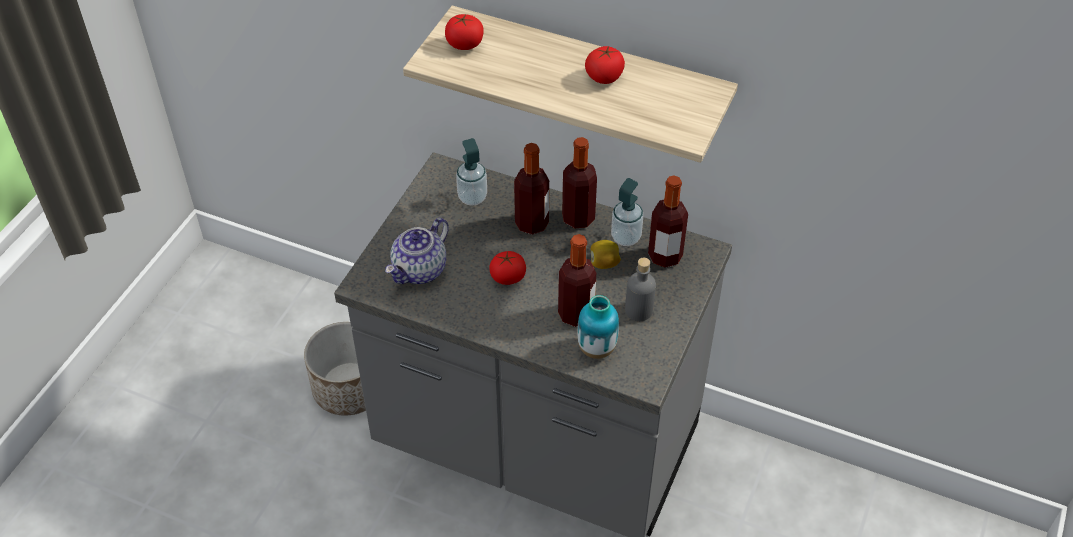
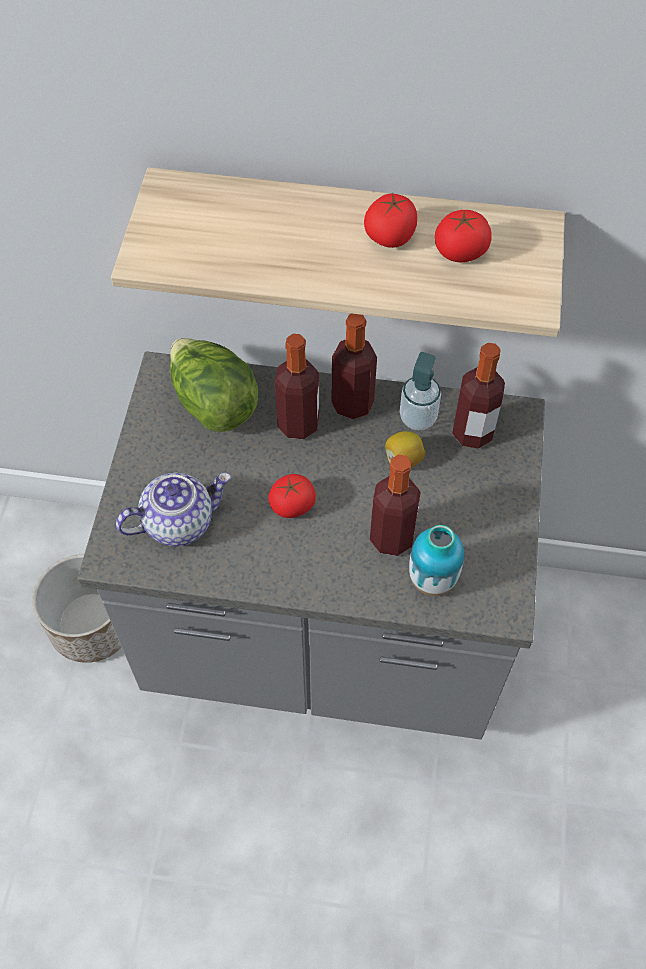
camera: 15 degrees left, 10 degrees up
teapot [385,218,449,284] -> teapot turned 135 degrees counterclockwise [116,473,231,546]
tomato [445,14,484,50] -> tomato moved to [435,210,492,262]
soap dispenser [456,138,487,206] -> lettuce [170,338,259,432]
grey bottle [625,258,656,321] -> none

